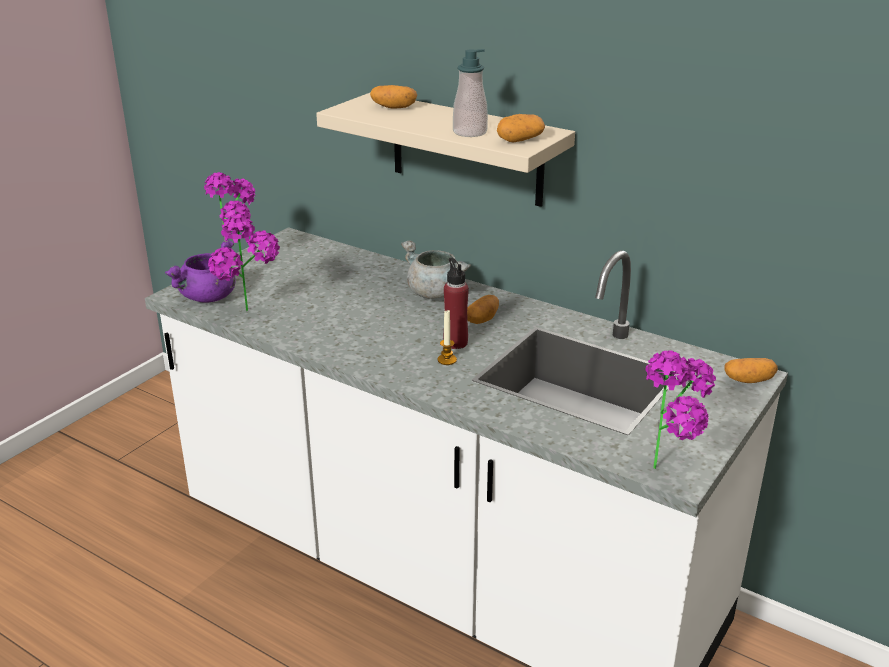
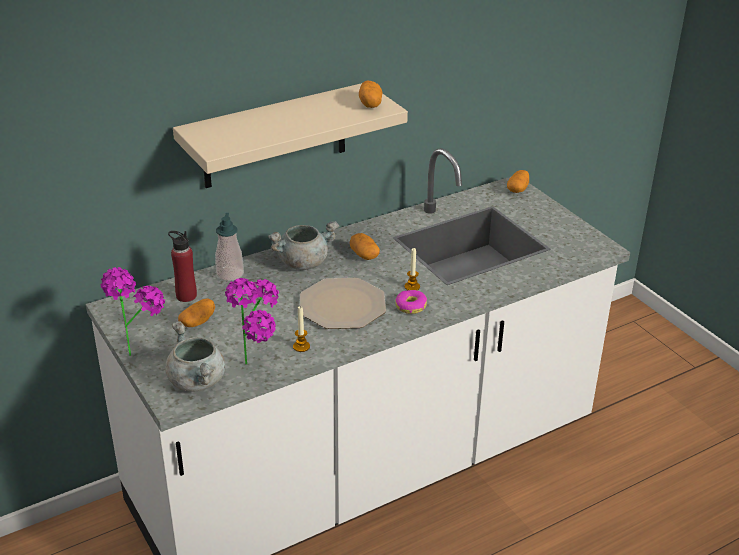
camera: 65 degrees left, 5 degrees up
purple cooking pot [165,240,236,303] -> grey cooking pot [165,321,225,391]
potato [370,85,417,109] -> potato moved to [178,298,215,327]
red bottle [444,258,469,349] -> red bottle moved to [168,231,197,302]
soap dispenser [453,49,488,137] -> soap dispenser moved to [215,213,244,281]
potted plant [646,350,716,469] -> none
none -> candle [293,307,310,352]
none -> plate [300,278,386,329]
none -> donut [395,290,427,314]

